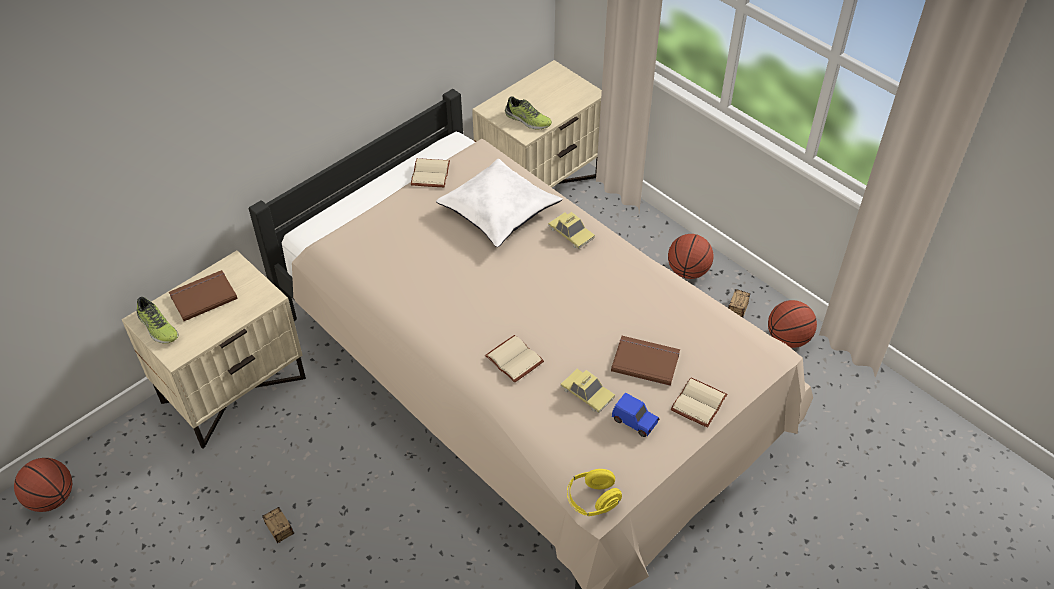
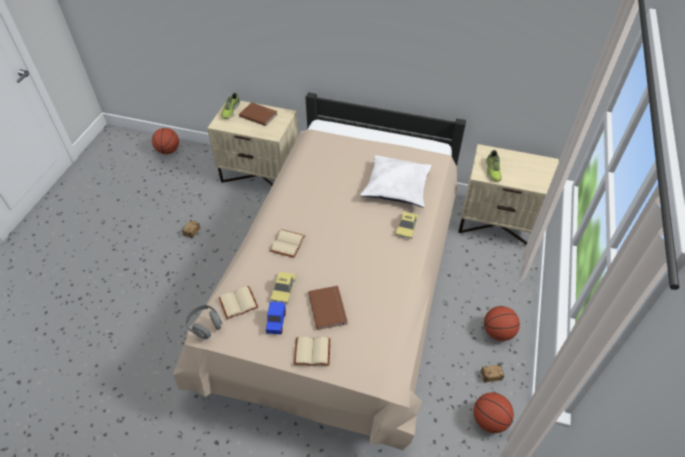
camera: 60 degrees right, 0 degrees up
beige book [411,158,450,187] -> beige book moved to [219,286,258,319]
yellow headphones [567,469,622,516] -> grey headphones [186,305,222,339]

